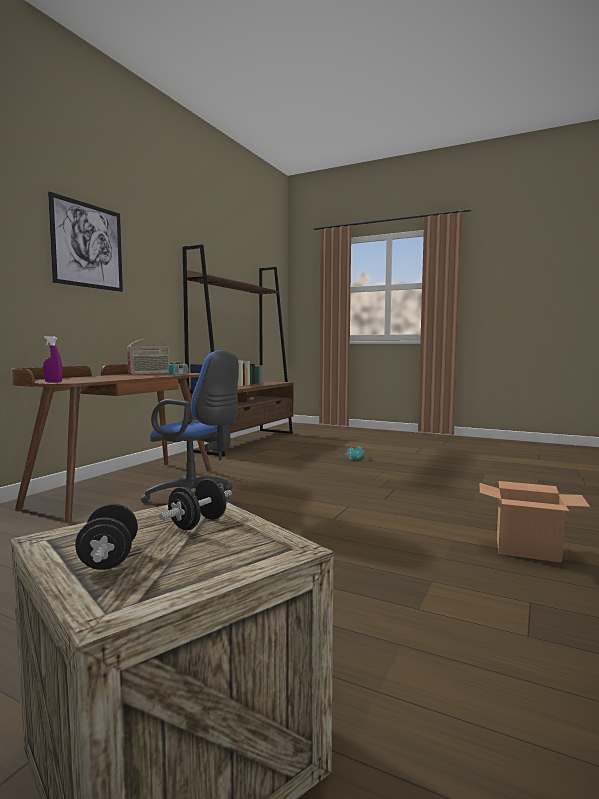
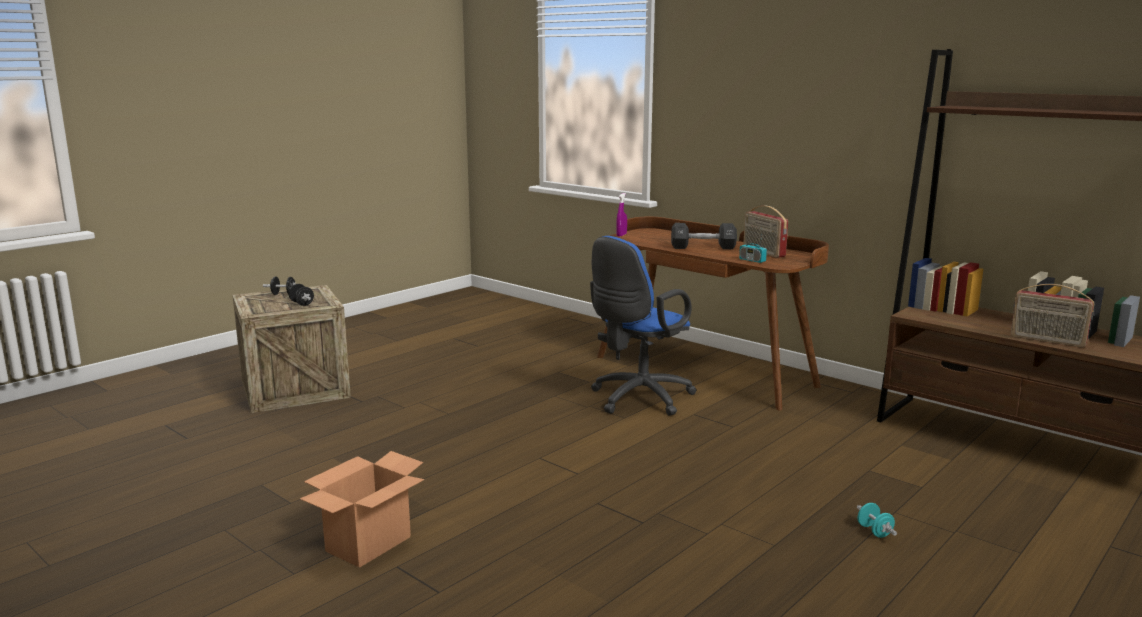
camera: 105 degrees right, 10 degrees up
picture [48,191,123,292] -> none
none -> black dumbbell [671,223,737,249]
none -> radio [1010,284,1094,347]

